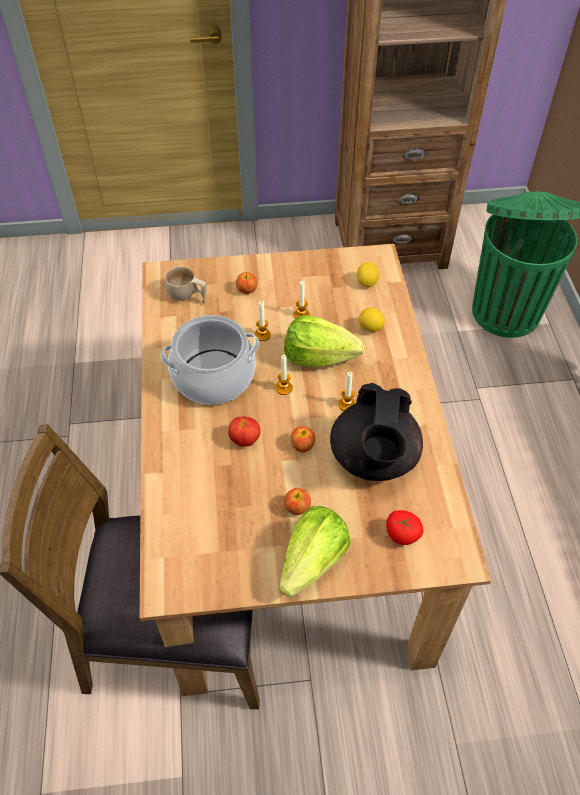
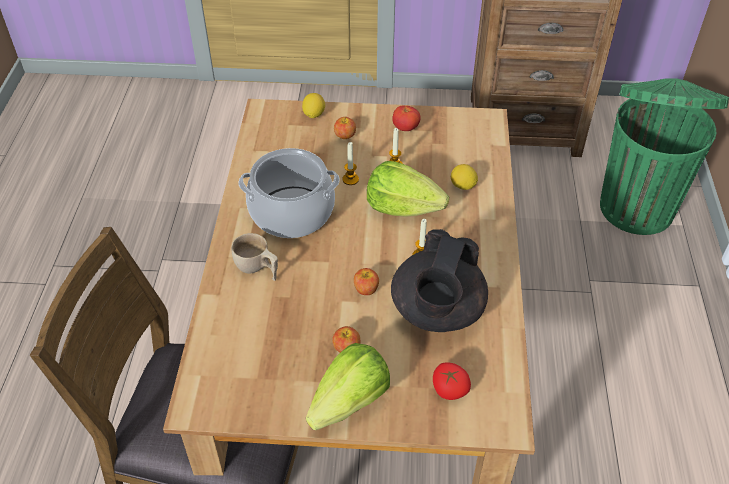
camera: 10 degrees right, 5 degrees down
beige cup [165,266,206,304] -> beige cup moved to [232,233,278,281]
tomato [228,417,261,447] -> tomato moved to [392,106,421,131]
candle [276,355,293,395] -> none
lemon [357,262,380,288] -> lemon moved to [302,93,325,118]

